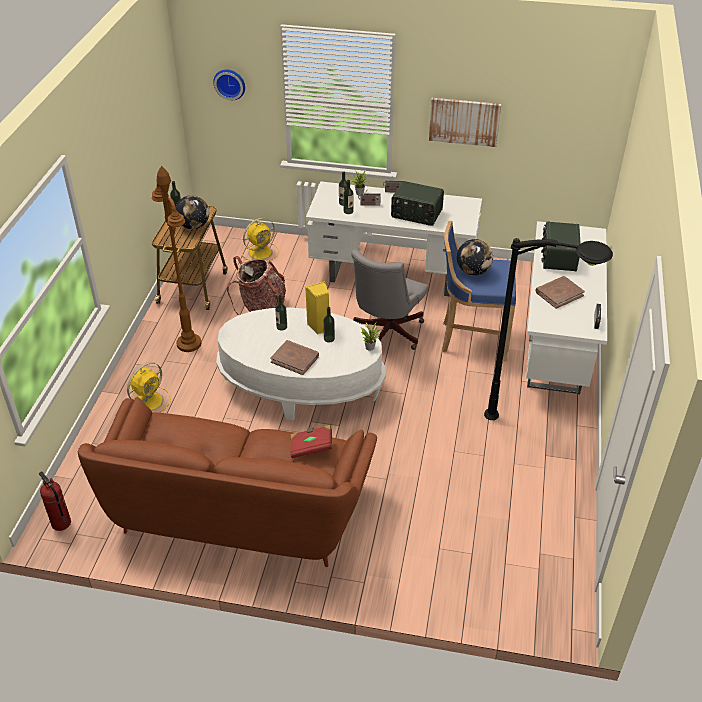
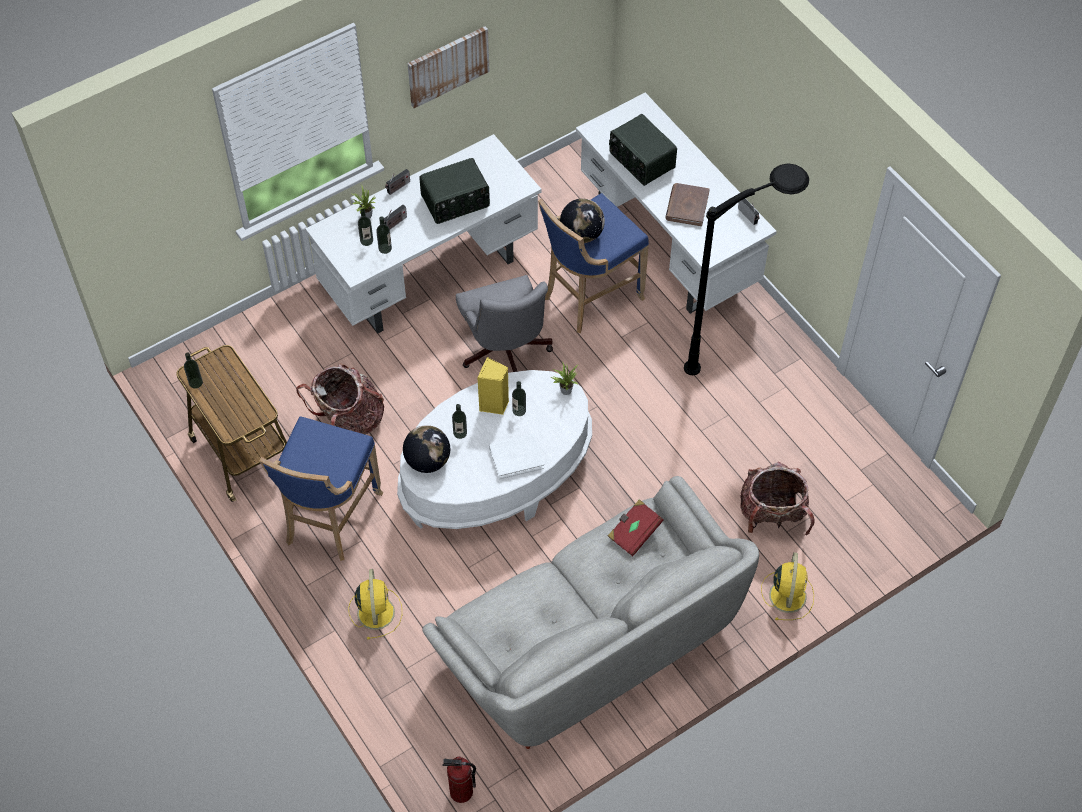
camera: 45 degrees left, 15 degrees up
brown sofa [78,397,377,567] -> grey sofa [422,476,759,749]
brown floor lamp [152,166,201,352] -> blue stool [260,416,383,561]
globe [176,195,209,229] -> globe moved to [403,425,450,473]
wall clock [213,69,245,100] -> none
yellow fan [241,218,279,261] -> yellow fan moved to [761,552,814,620]
brown book [270,340,319,375] -> white book [489,434,544,480]
none -> backpack [740,462,815,535]

